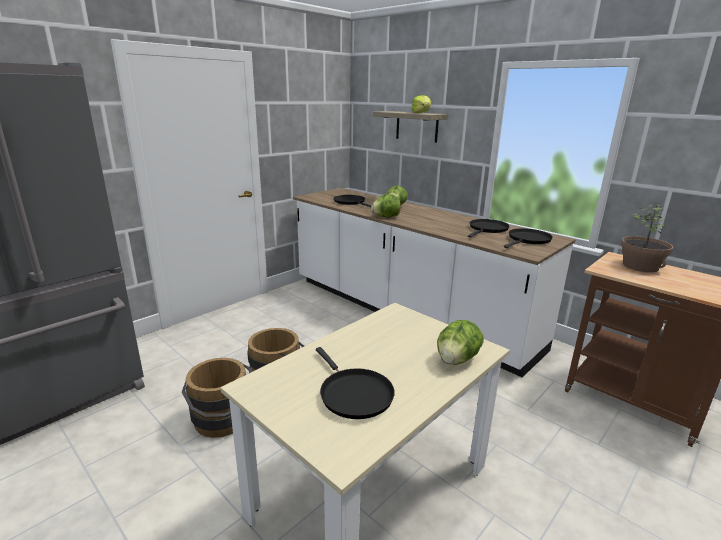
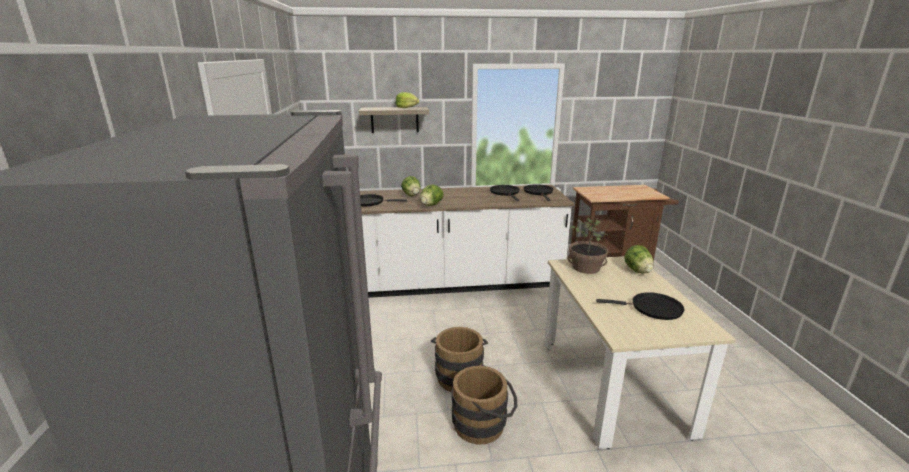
camera: 50 degrees left, 0 degrees up
potted plant [621,203,673,272] -> potted plant moved to [568,216,608,274]

